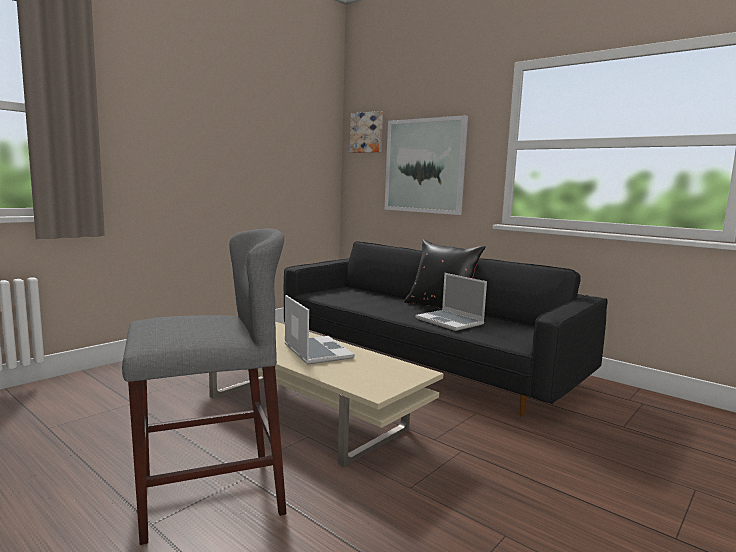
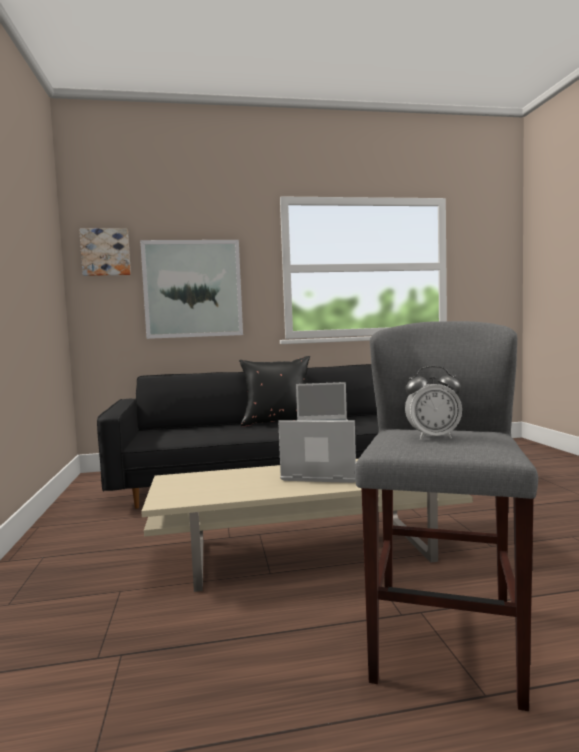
camera: 50 degrees left, 5 degrees down
none -> alarm clock [405,366,462,440]

